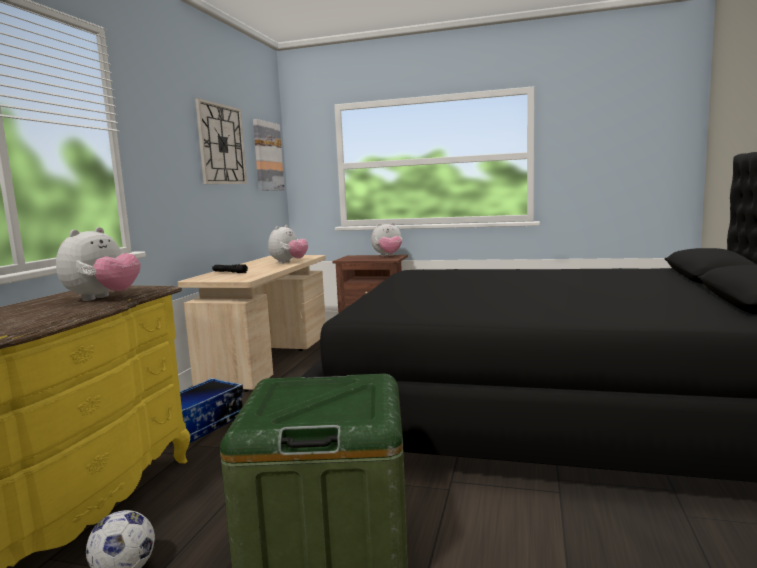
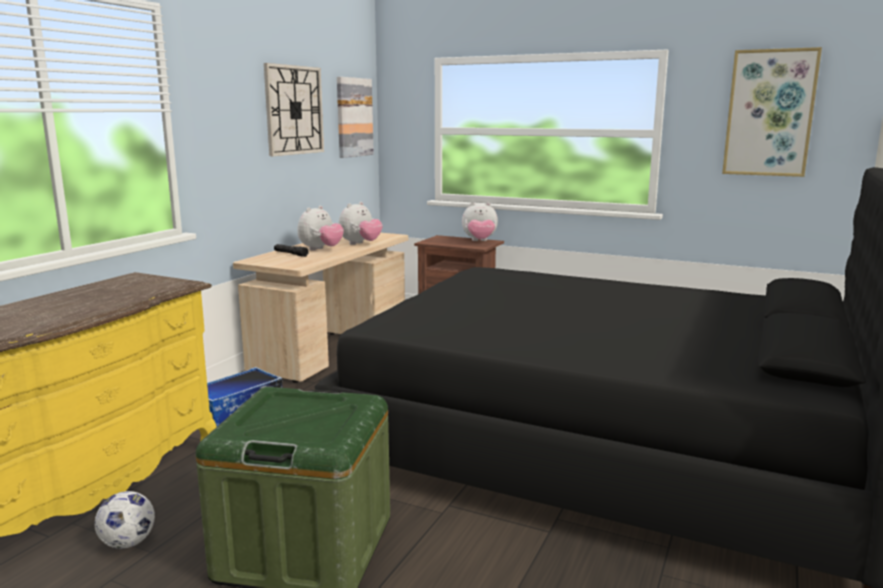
camera: 10 degrees right, 5 degrees up
plush toy [56,227,140,301] -> plush toy moved to [298,206,344,251]
none -> picture [722,47,822,177]

